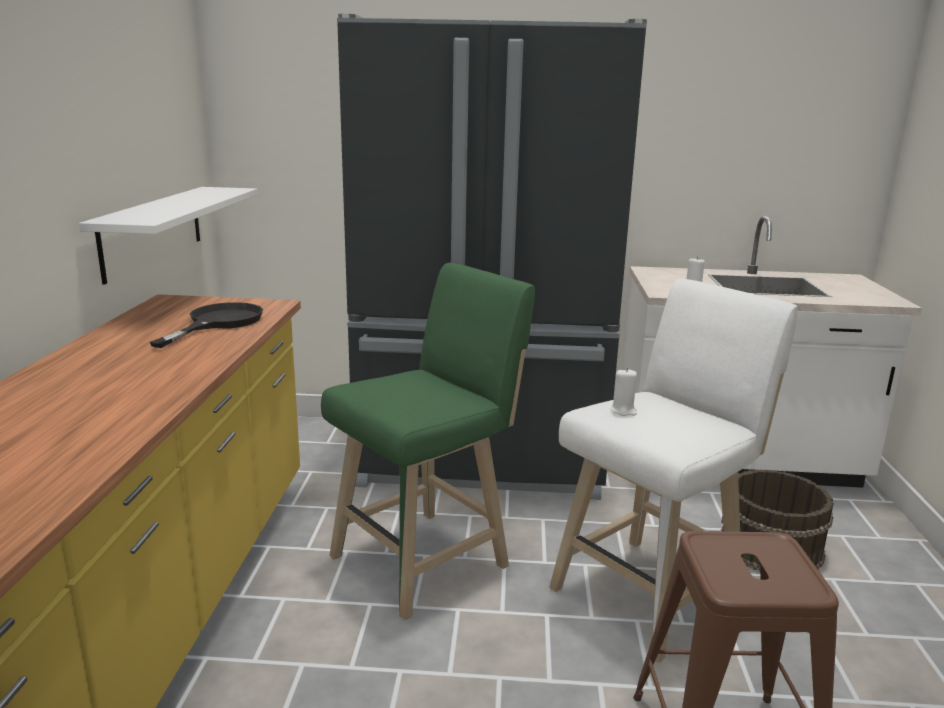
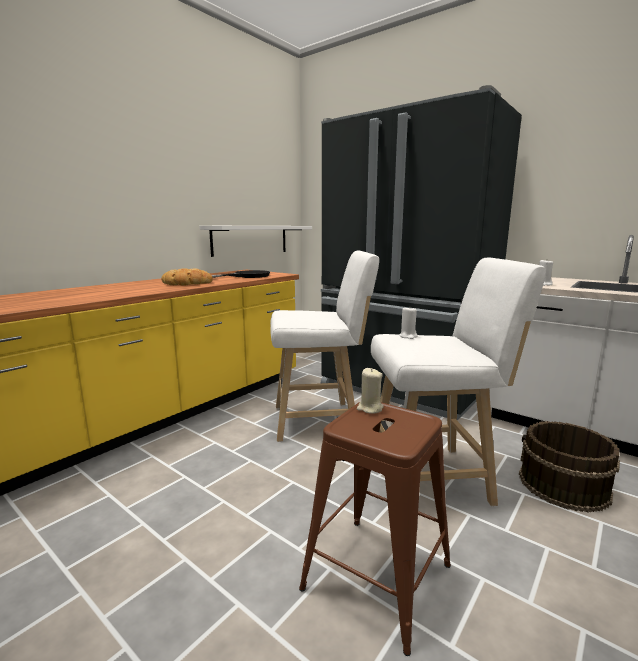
camera: 35 degrees right, 5 degrees down
green stool [321,263,535,620] -> white stool [270,250,379,442]
none -> bread [161,268,213,285]
none -> beige candle [357,368,384,414]

